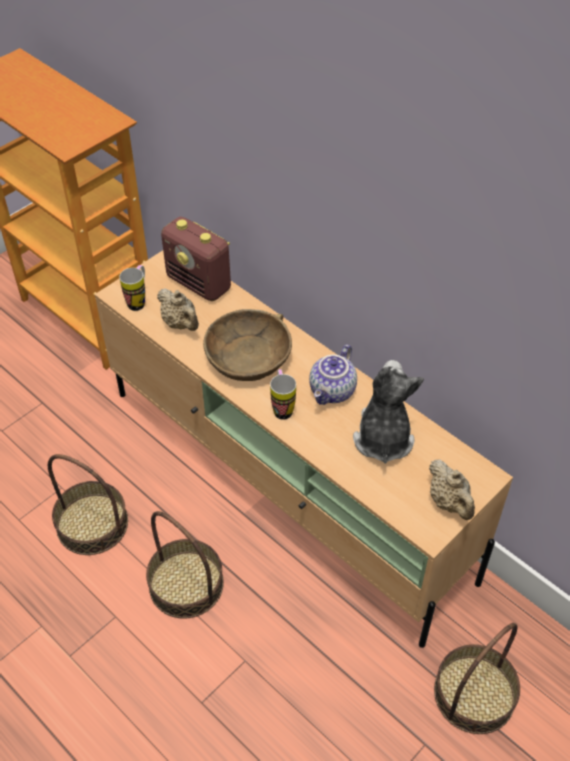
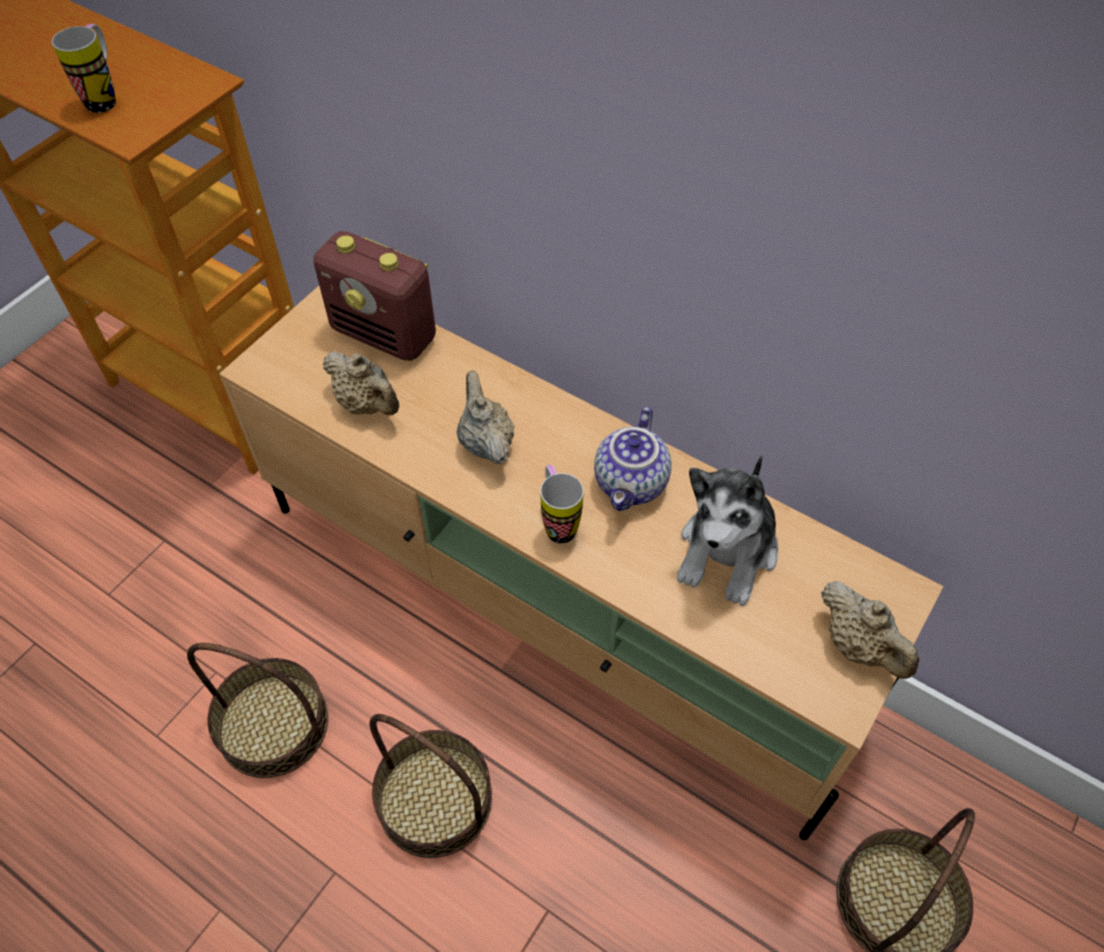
camera: 10 degrees left, 5 degrees up
mug [120,265,145,311] -> mug moved to [52,24,116,113]
brown bowl [203,309,292,381] -> beige teapot [456,370,515,464]
plush toy [353,360,424,464] -> plush toy turned 150 degrees counterclockwise [677,455,778,606]

